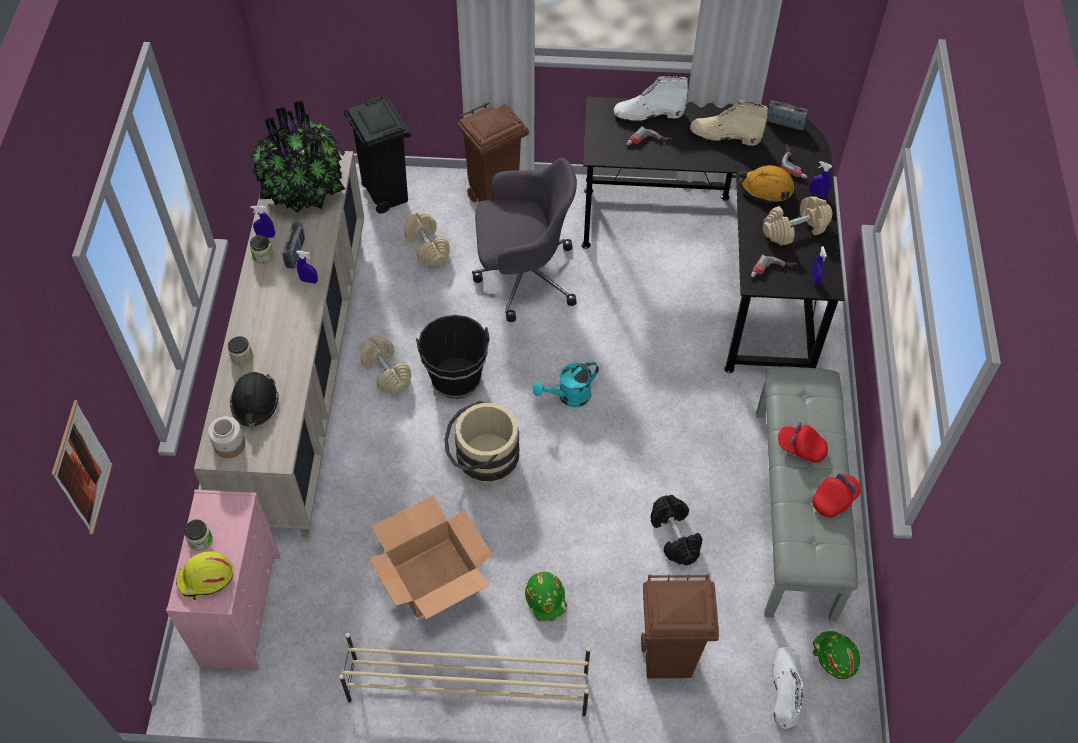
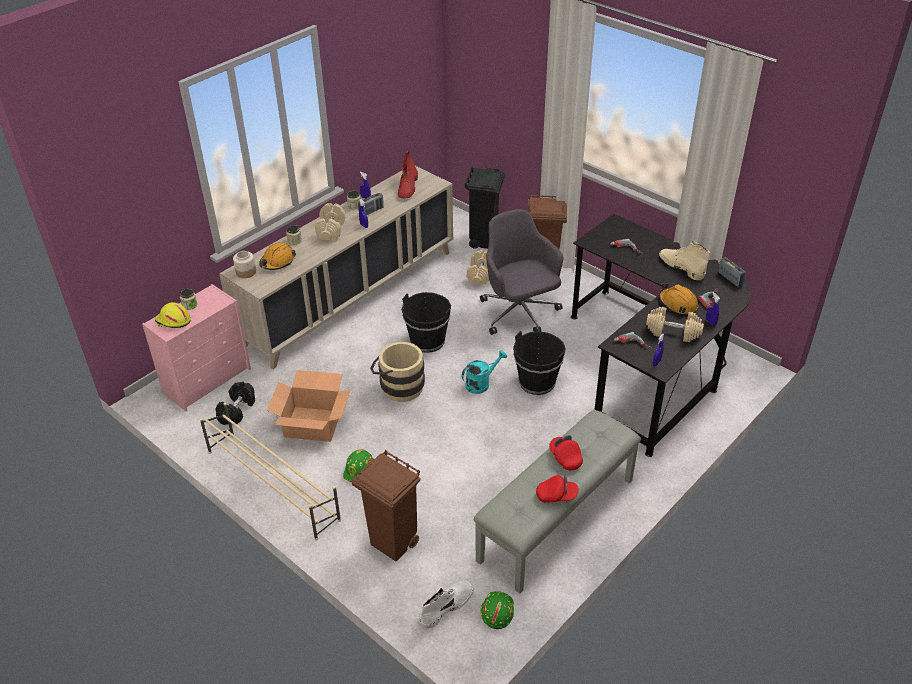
camera: 40 degrees right, 15 degrees down
picture [52,400,113,535] -> none
black hard hat [230,372,279,426] -> orange hard hat [259,243,296,270]
potted plant [249,101,345,213] -> red boot [398,150,418,199]
beige dumbbell [360,336,411,394] -> beige dumbbell moved to [315,203,345,240]
grey office chair [472,158,577,322] -> grey office chair turned 150 degrees counterclockwise [480,209,563,335]
turquoise watering can [533,361,599,407] -> turquoise watering can turned 135 degrees clockwise [462,350,507,394]
white boot [614,76,688,122] -> none
black dumbbell [650,495,703,565] -> black dumbbell moved to [215,382,255,425]
none -> black bucket [513,331,566,395]

